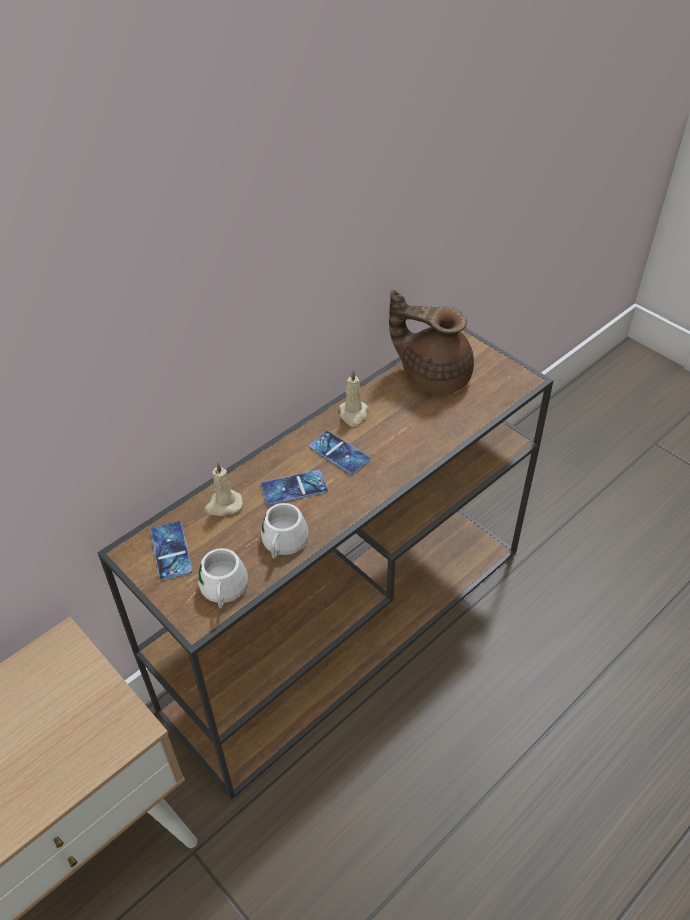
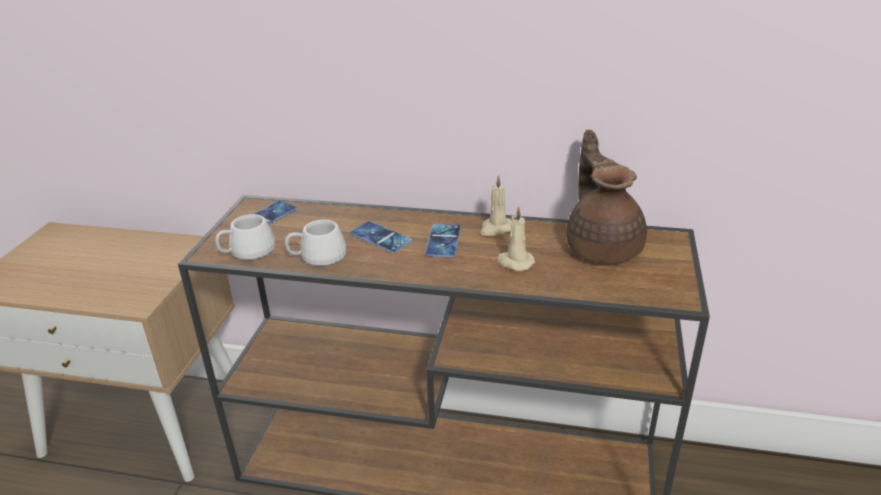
camera: 55 degrees right, 15 degrees down
beige candle [204,462,243,516] -> beige candle moved to [497,206,535,271]

